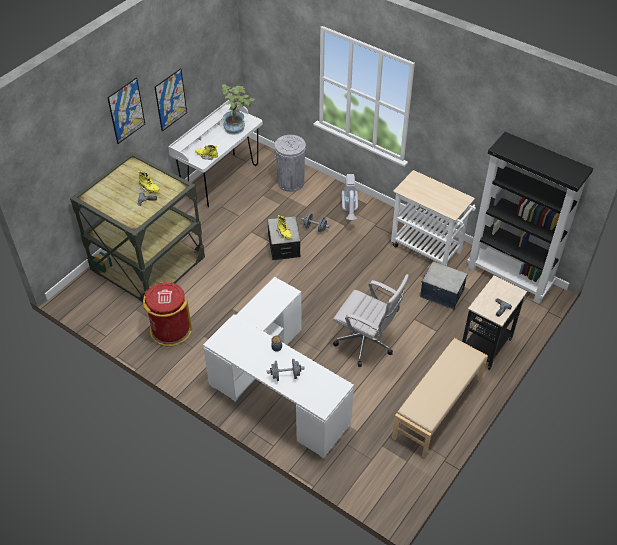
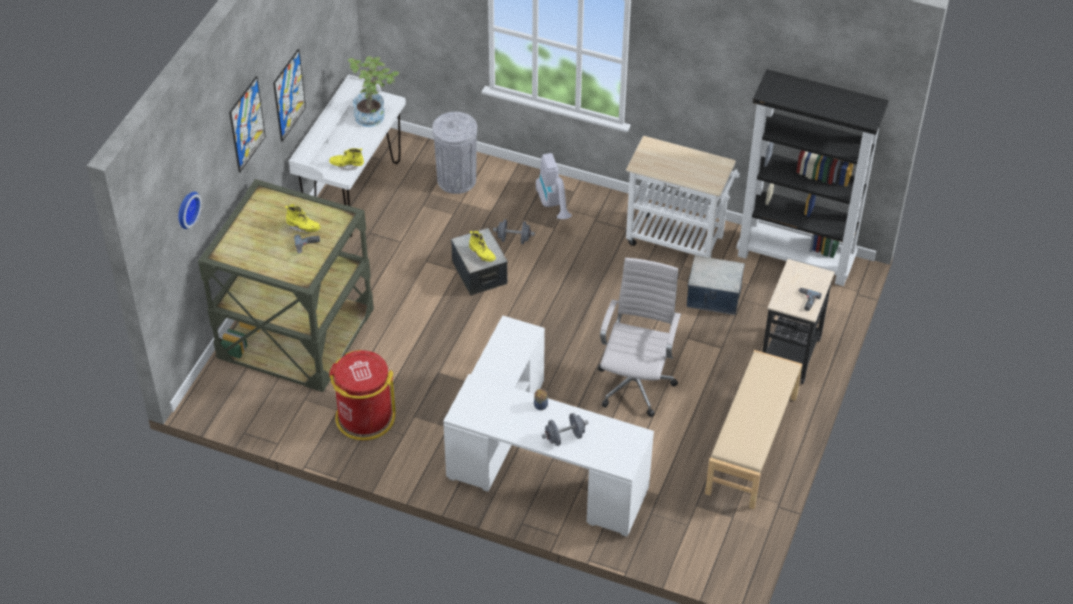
camera: 15 degrees left, 0 degrees up
white office chair [333,274,409,367] -> white office chair turned 90 degrees counterclockwise [598,258,681,417]
none -> wall clock [178,192,202,229]

